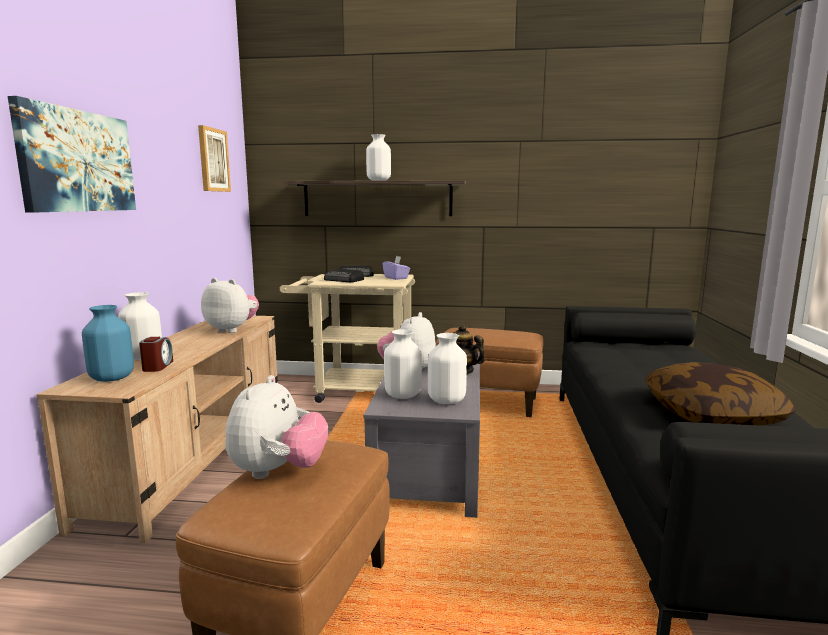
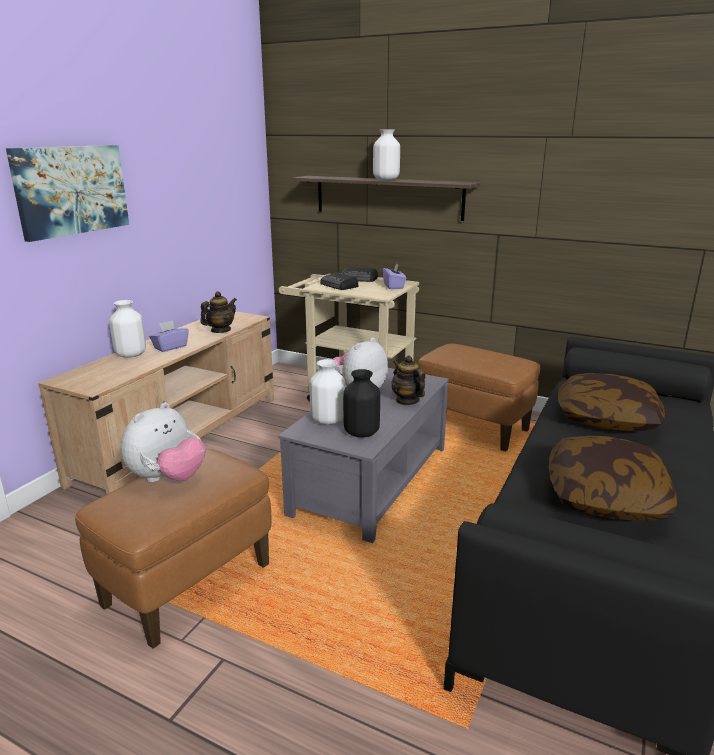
camera: 20 degrees right, 10 degrees up
blue vase [82,305,134,382] -> none
alarm clock [139,337,173,372] -> none
picture [198,125,231,192] -> none
plush toy [201,278,259,333] -> teapot [200,291,237,333]
white vase [428,333,467,404] -> black vase [343,369,380,437]
none -> purple tissue box [149,320,189,352]
none -> pillow [558,373,665,431]

